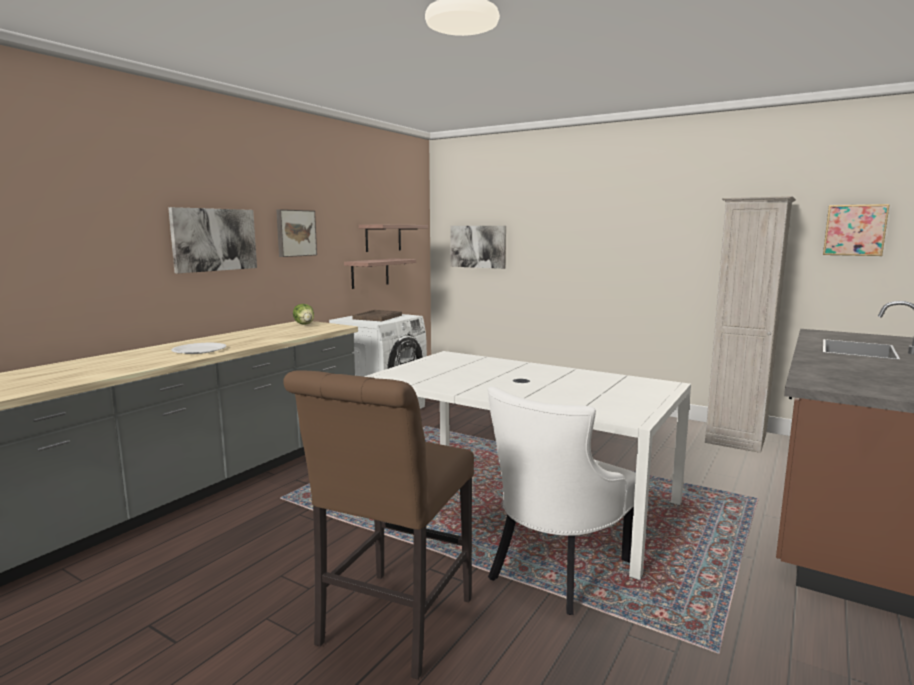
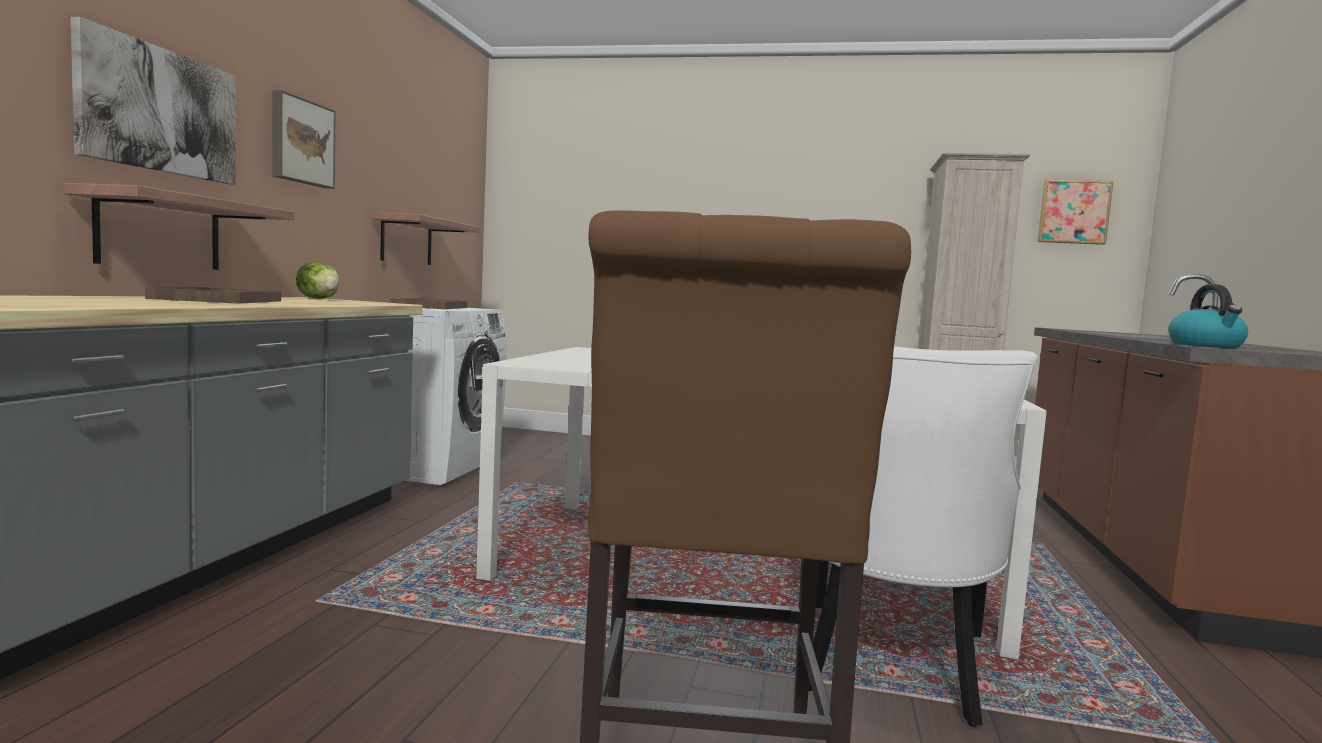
camera: 20 degrees left, 5 degrees down
white plate [171,343,226,354] -> none
shelf [359,225,428,252] -> shelf moved to [64,183,294,270]
picture [450,226,506,269] -> none
none -> brown tray [145,287,281,304]
none -> kettle [1168,284,1248,348]

